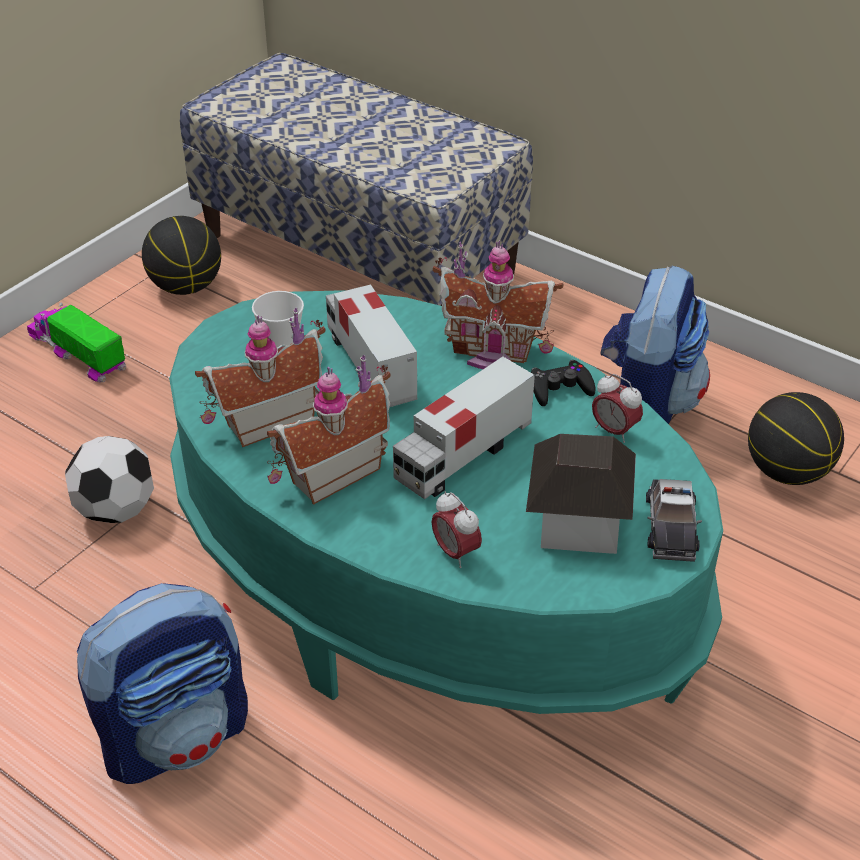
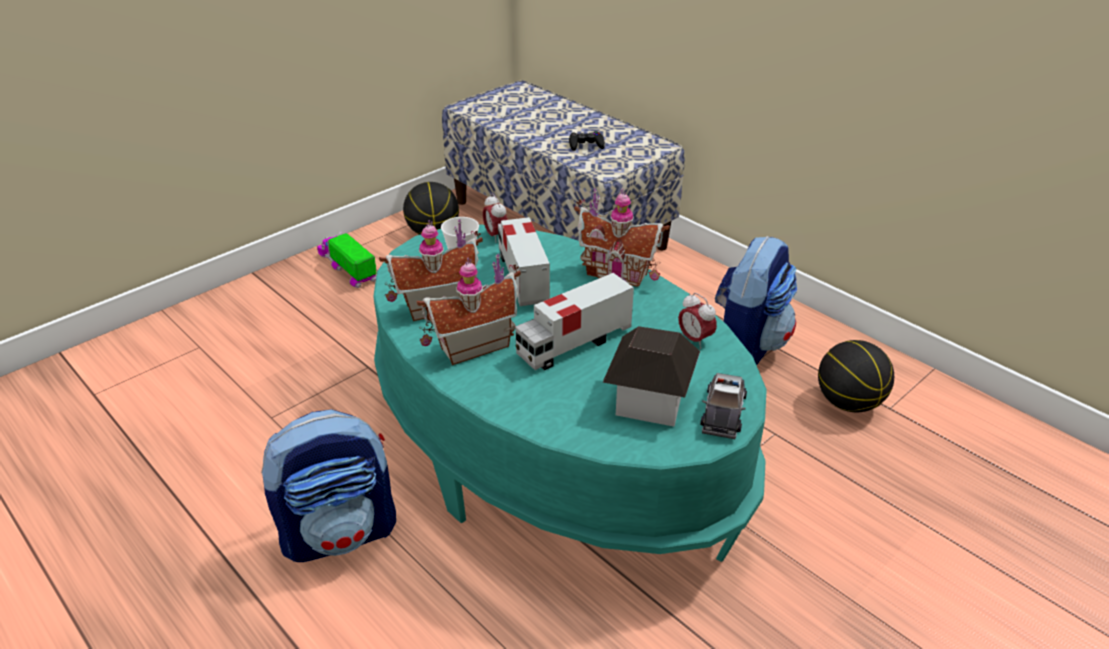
camera: 10 degrees right, 5 degrees down
football [65,436,154,523] -> none
alarm clock [432,491,482,568] -> alarm clock moved to [483,193,508,243]
black game controller [531,360,596,406] -> black game controller moved to [569,131,605,151]

